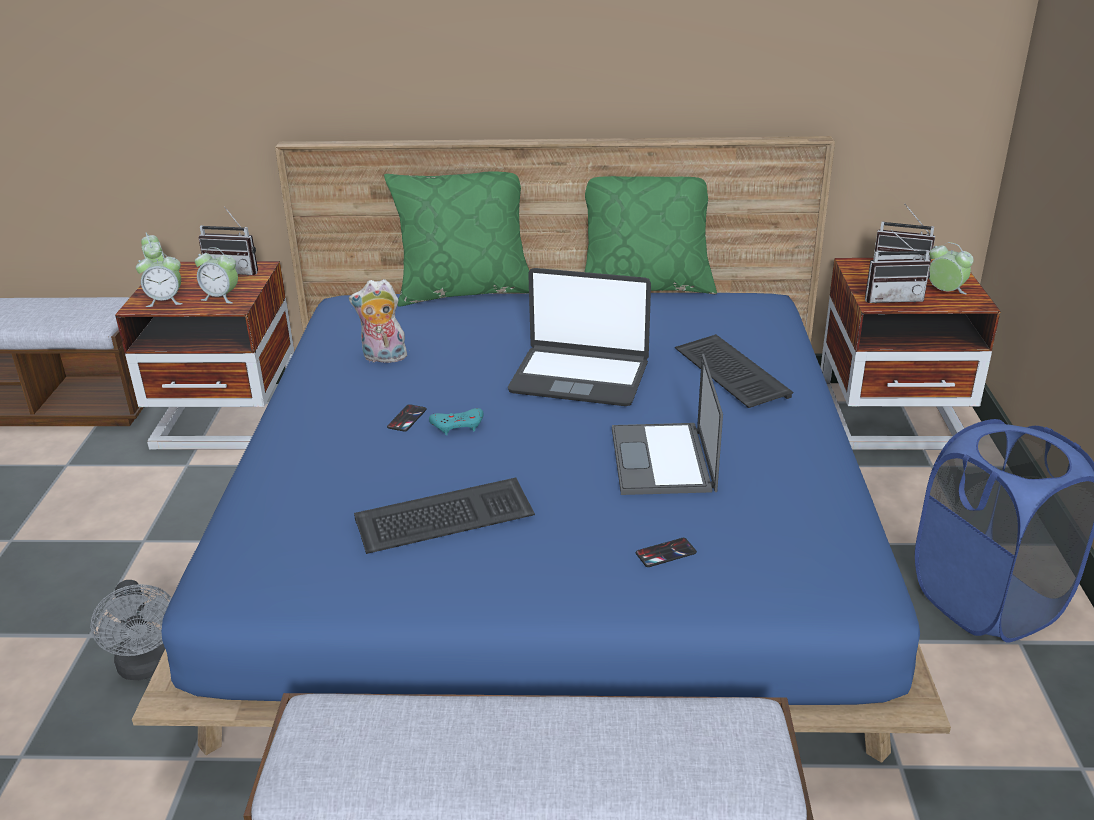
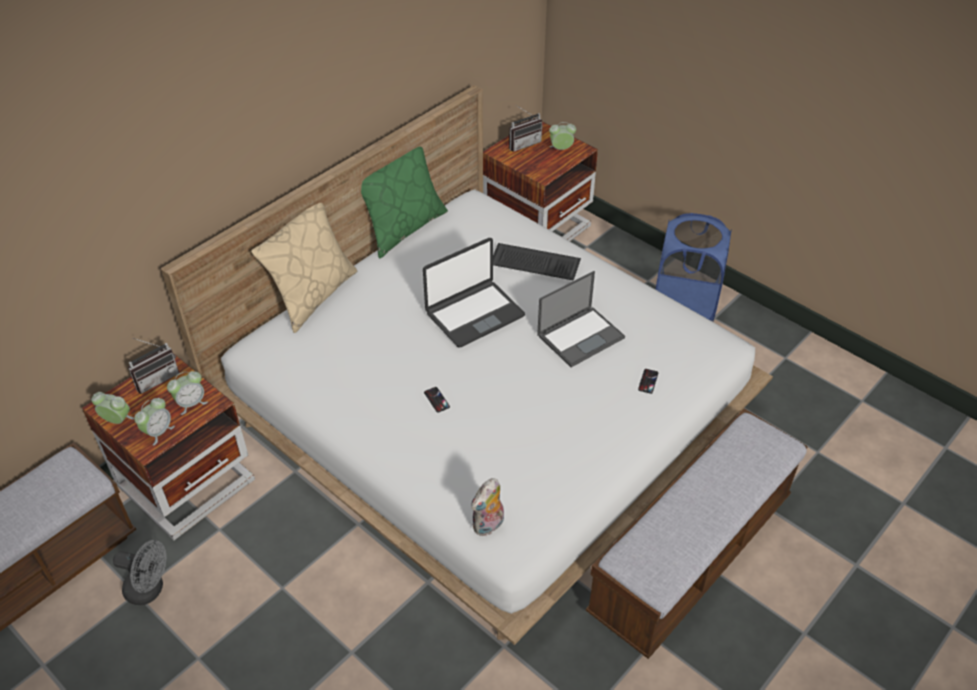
camera: 50 degrees left, 15 degrees up
grey fan [90,580,171,680] -> grey fan moved to [113,540,166,605]
blue bed [132,136,951,763] -> white bed [161,85,773,645]
plush toy [349,279,409,363] -> plush toy moved to [471,478,504,536]
keyboard [354,478,535,554] -> none
green pillow [384,171,529,306] -> beige pillow [251,203,357,333]
turquoise game controller [429,408,484,435] -> none
laptop [612,354,723,495] -> laptop turned 75 degrees counterclockwise [537,271,625,367]
radio [865,230,930,304] -> none

